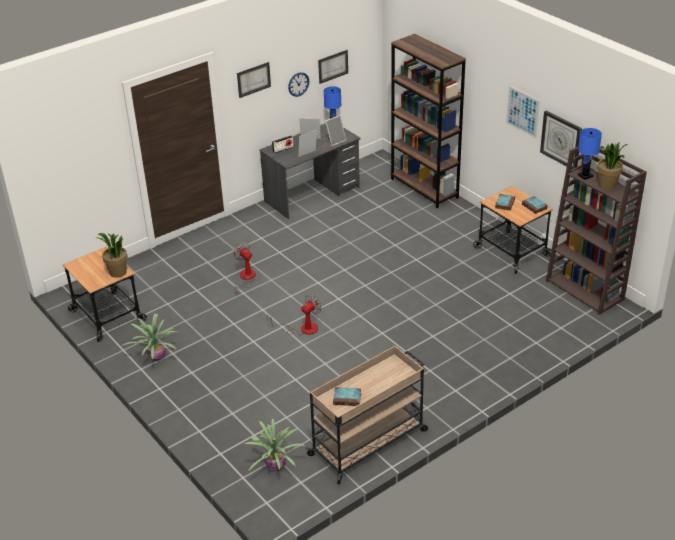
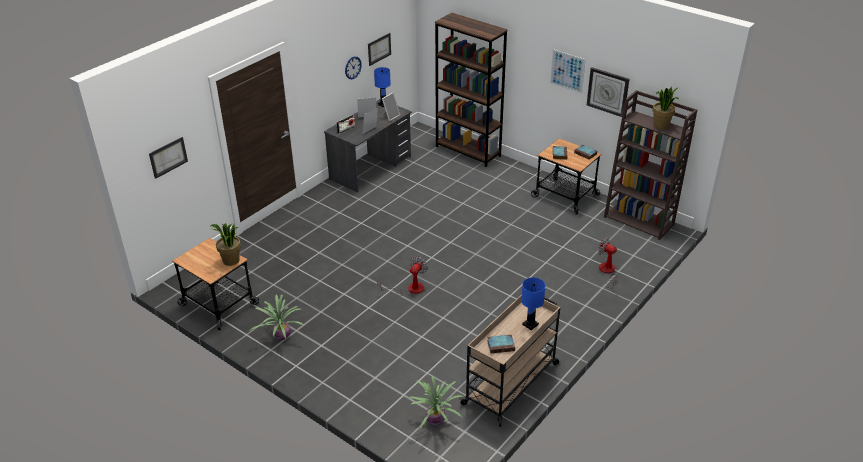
camera: 15 degrees left, 0 degrees up
fan [233,242,256,295] -> fan moved to [598,237,619,289]
picture [237,62,271,98] -> picture moved to [149,137,188,179]
blue table lamp [578,128,602,180] -> blue table lamp moved to [521,277,545,330]

